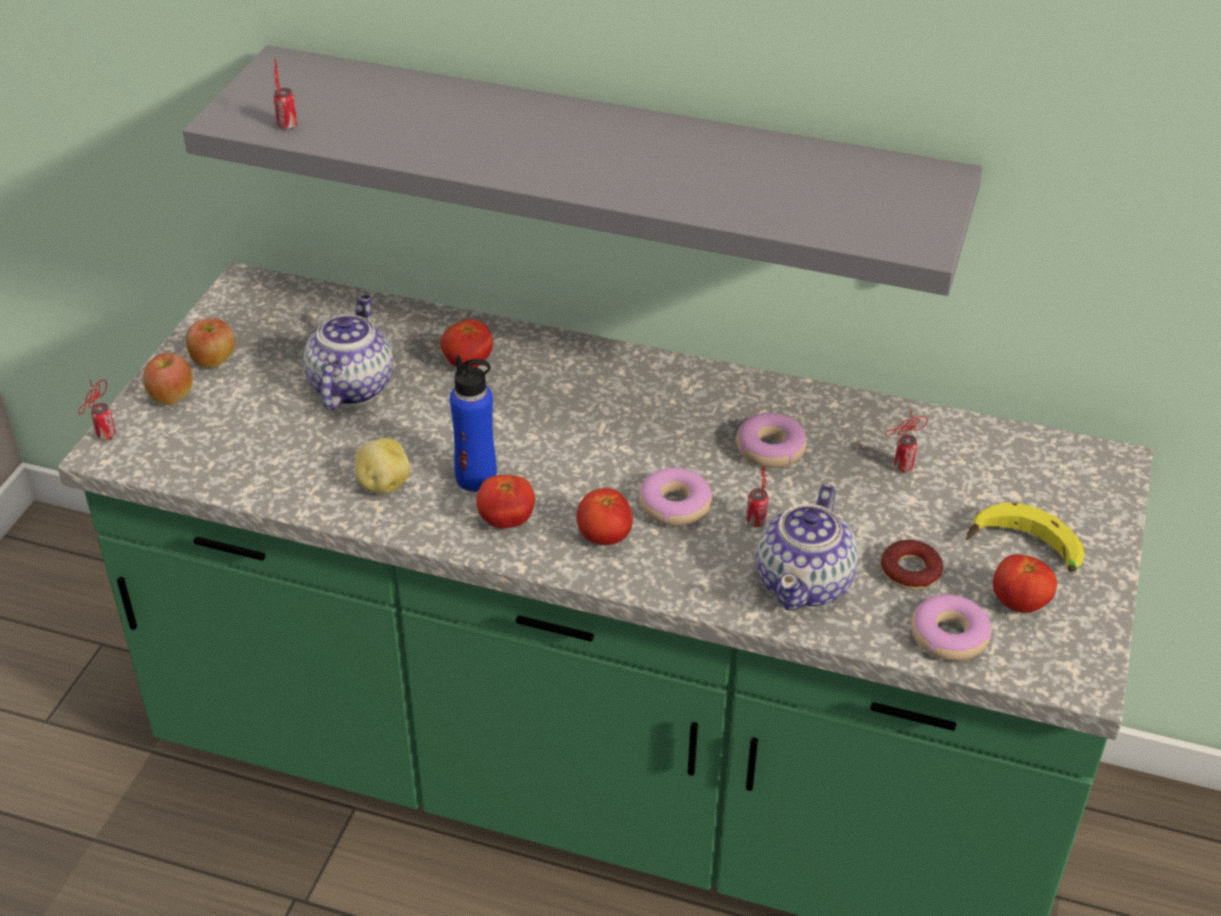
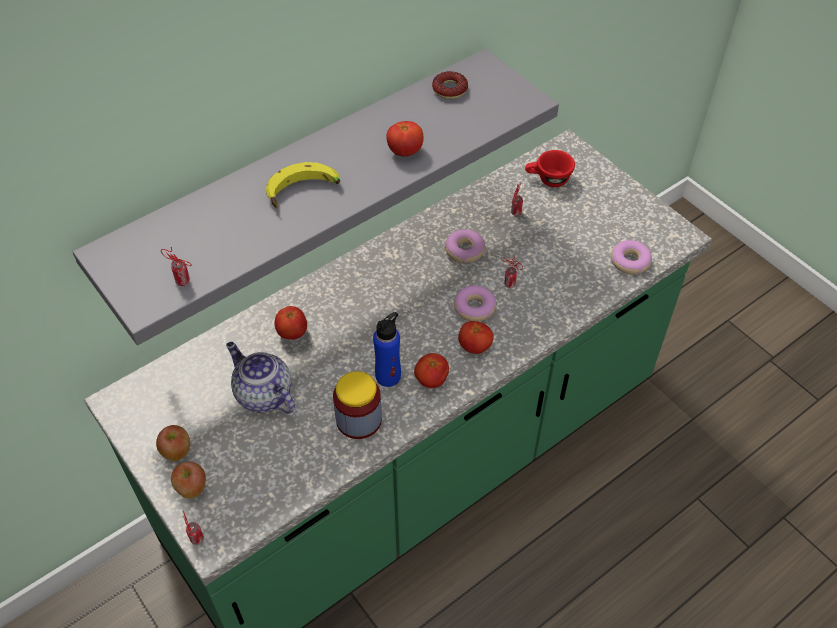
camera: 55 degrees left, 10 degrees up
potato [354,438,410,494] -> jar [333,371,382,439]
teapot [756,484,859,610] -> none
donut [881,540,943,590] -> donut moved to [432,71,468,99]
banana [966,502,1085,572] -> banana moved to [266,162,340,209]
tomato [993,554,1057,613] -> tomato moved to [386,121,423,156]
none -> red cup [525,150,575,187]

